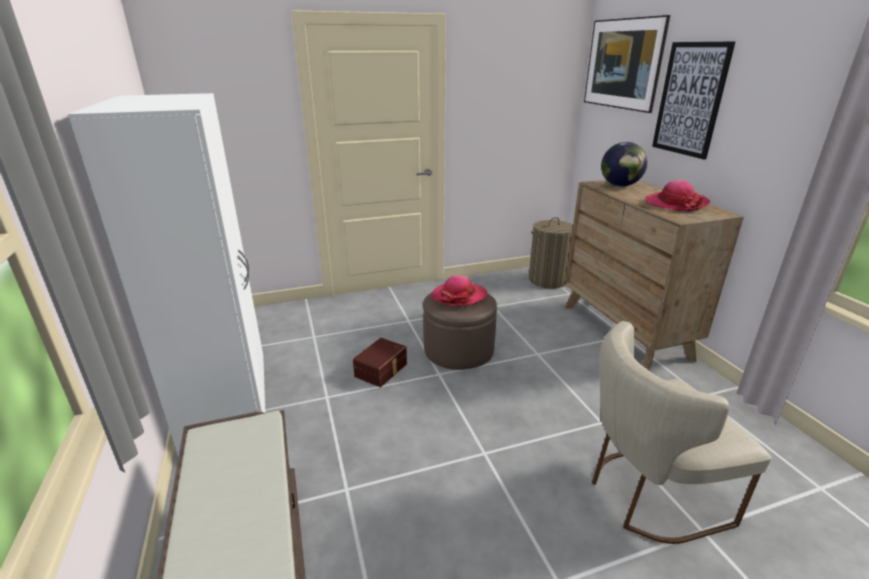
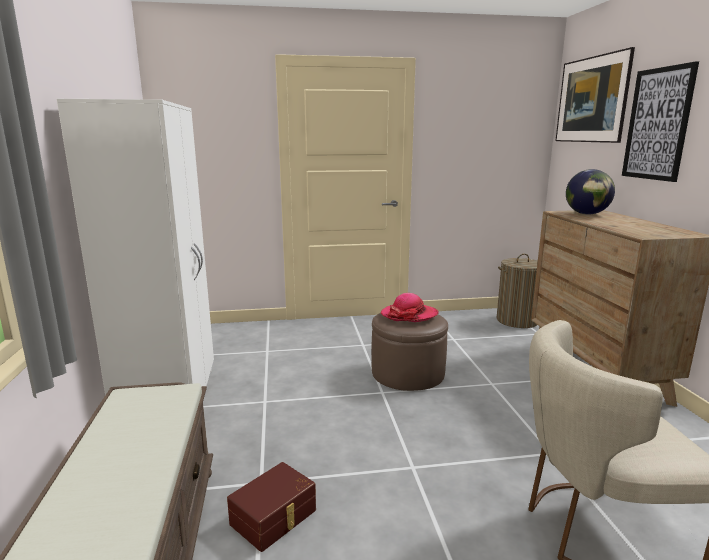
camera: 10 degrees right, 10 degrees down
brown storage box [353,338,407,387] -> brown storage box moved to [227,462,316,552]
hat [645,180,711,211] -> none

